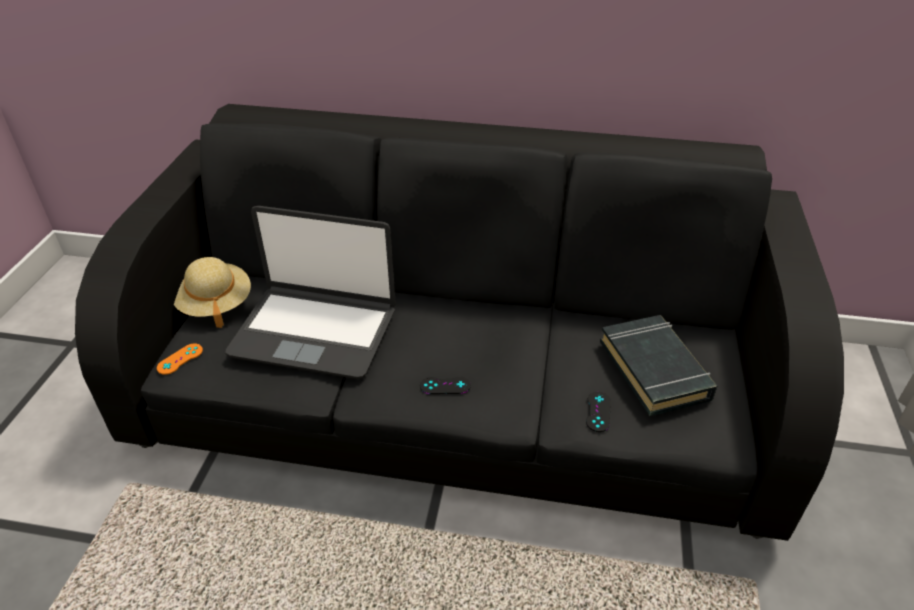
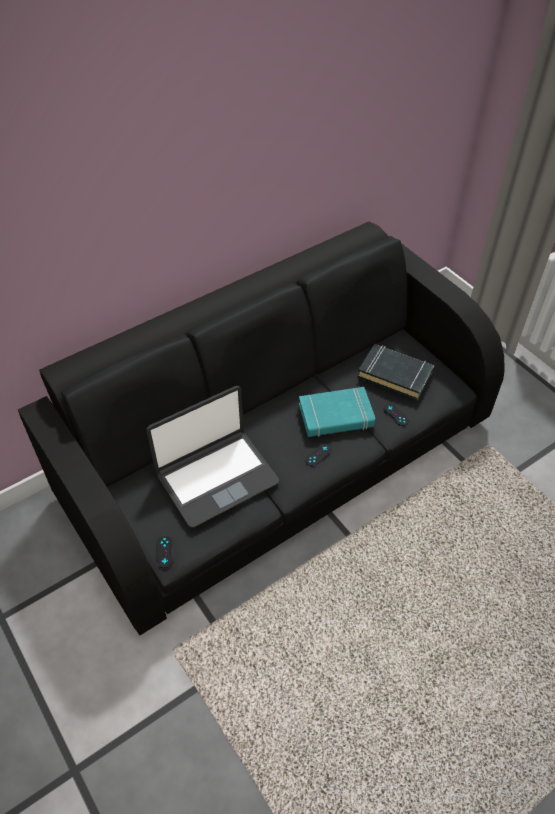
camera: 45 degrees left, 10 degrees up
orange game controller [157,344,203,375] -> black game controller [157,536,173,568]
beige hat [174,257,251,328] -> none
none -> turquoise book [299,387,375,437]

